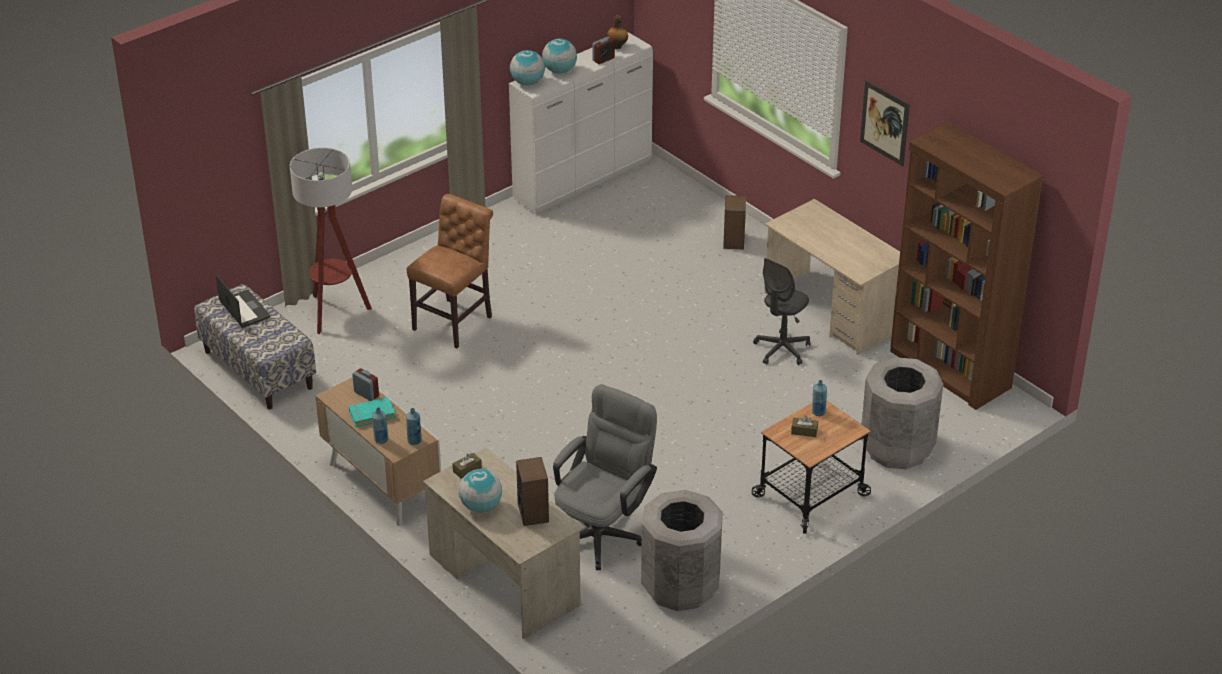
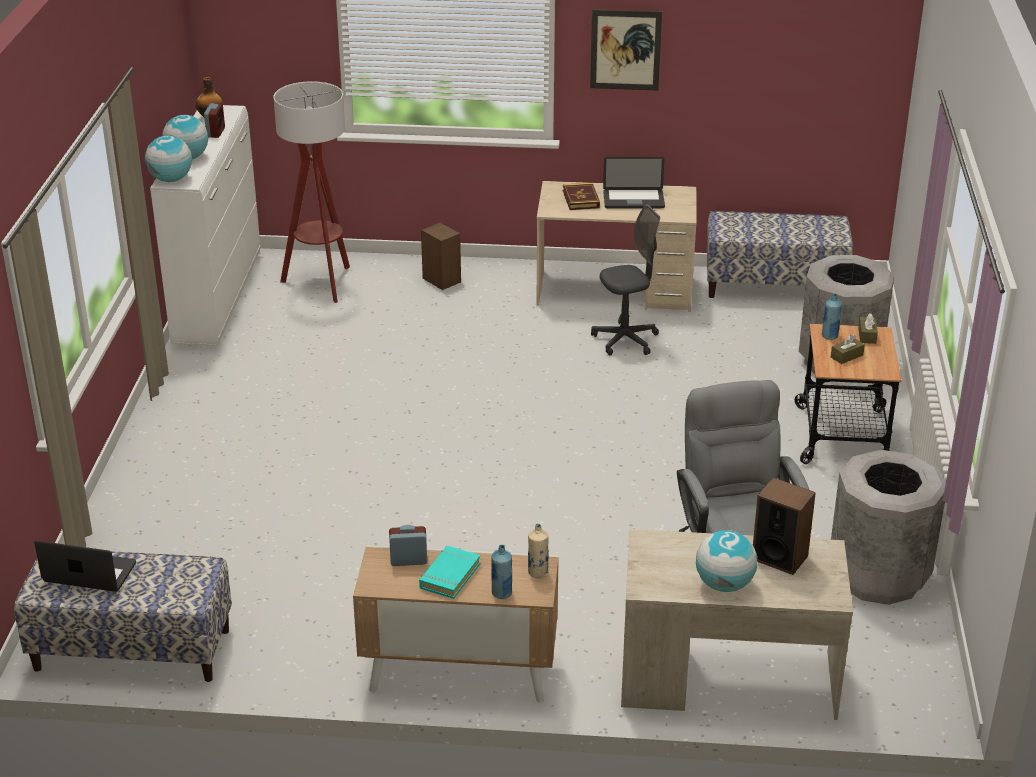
camera: 45 degrees left, 5 degrees down
floor lamp [290,147,372,334] -> floor lamp moved to [273,81,350,303]
blue bottle [406,408,421,445] -> beige bottle [528,523,549,578]
brown chair [407,194,493,348] -> none
brown tissue box [453,453,482,479] -> brown tissue box moved to [858,313,878,344]
grey office chair [753,258,810,365] -> grey office chair turned 105 degrees counterclockwise [591,205,660,356]
brown bookcase [890,122,1043,410] -> bench [707,211,853,298]
none -> book [563,183,600,210]
none -> laptop [603,157,665,208]

